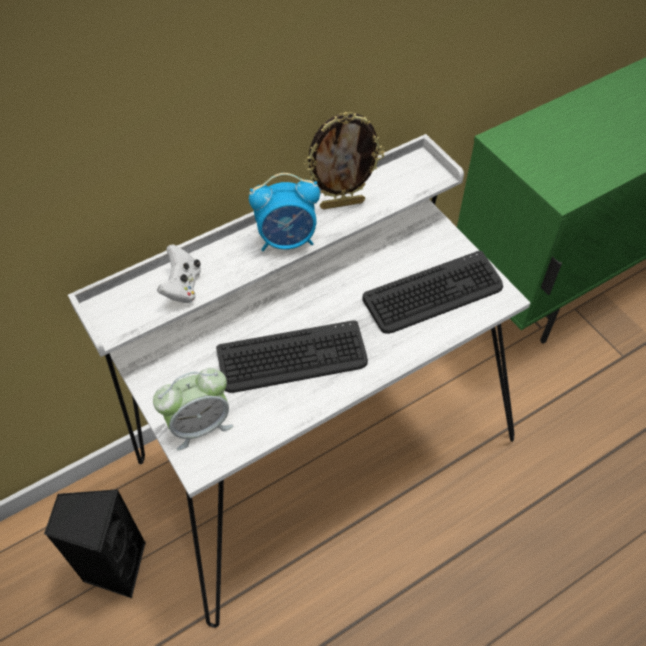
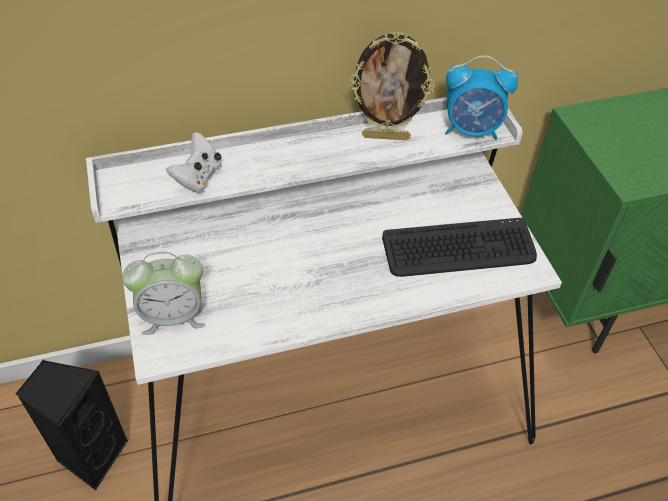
camera: 15 degrees right, 5 degrees down
keyboard [216,320,368,393] -> none
alarm clock [249,173,320,251] -> alarm clock moved to [445,55,518,140]

